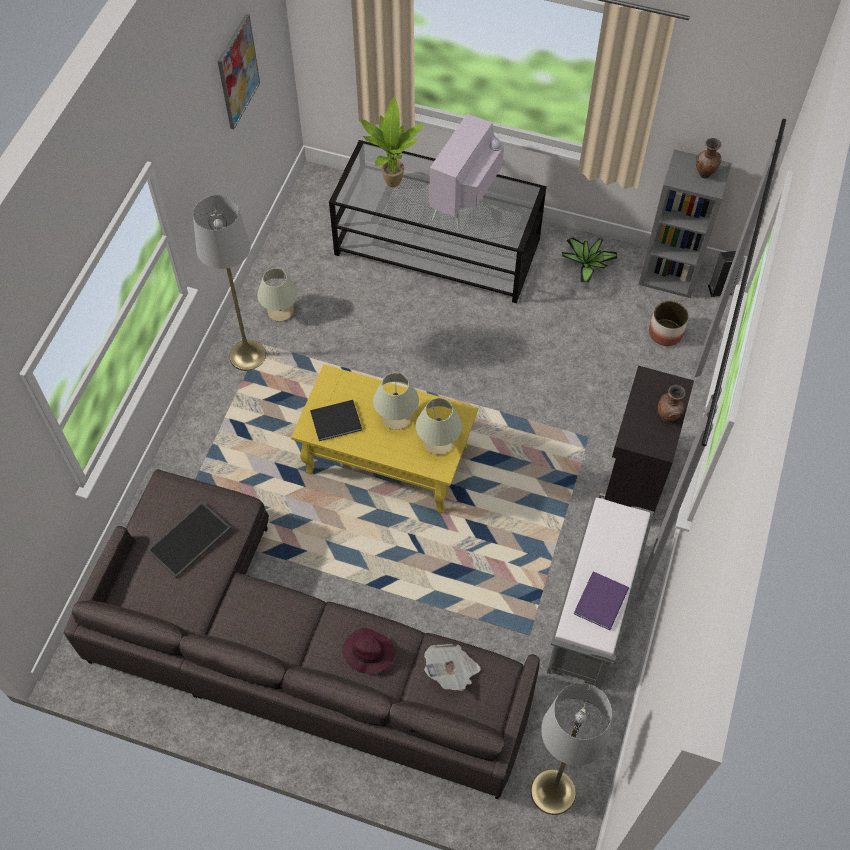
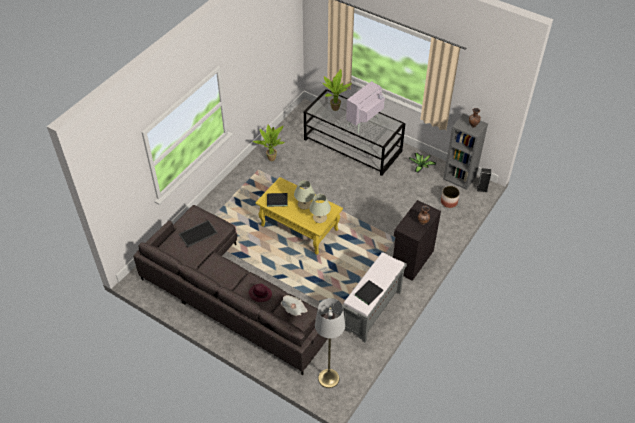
camera: 15 degrees right, 10 degrees down
grey floor lamp [193,195,266,371] -> none
picture [218,14,260,129] -> none
beige table lamp [257,268,298,322] -> potted plant [253,124,285,161]
purple book [574,571,629,630] -> black book [355,280,383,305]

